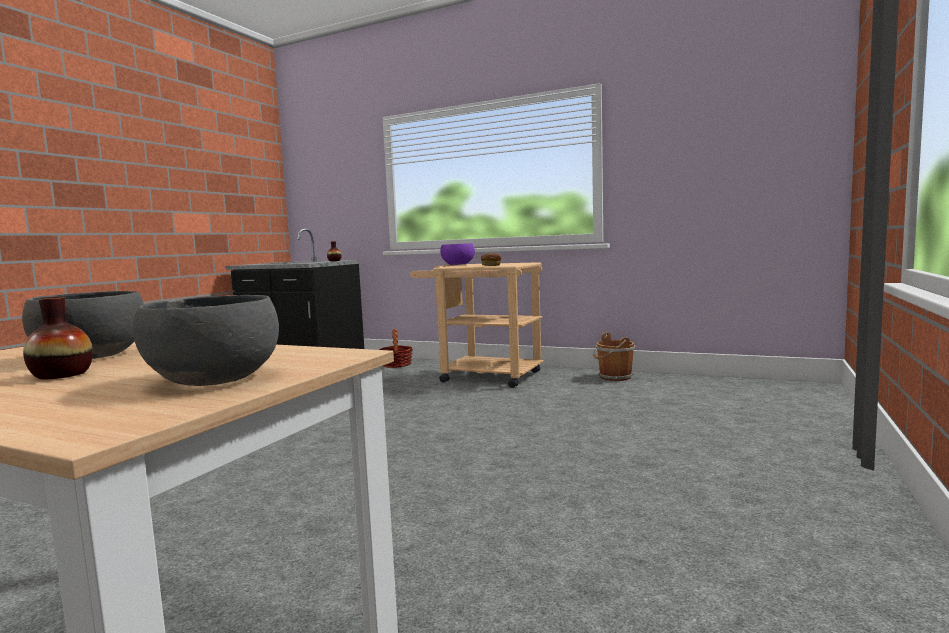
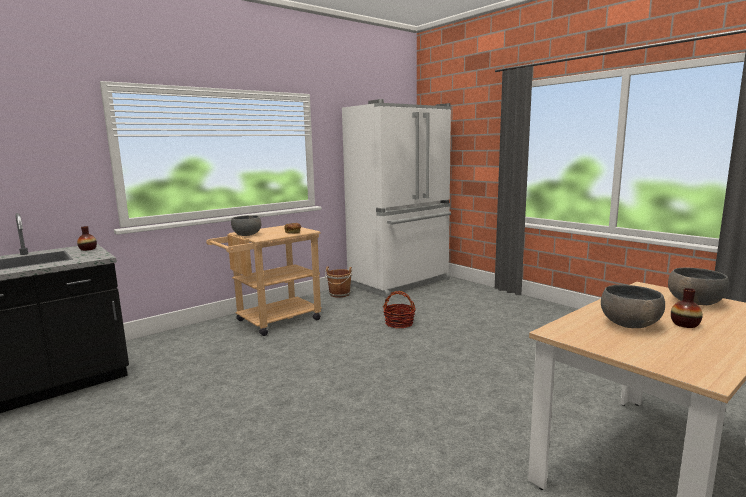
camera: 65 degrees left, 5 degrees up
basket [379,329,413,368] -> basket moved to [383,291,415,328]
purple bowl [440,243,475,265] -> grey bowl [231,215,261,236]
none -> white fridge [342,99,451,298]

